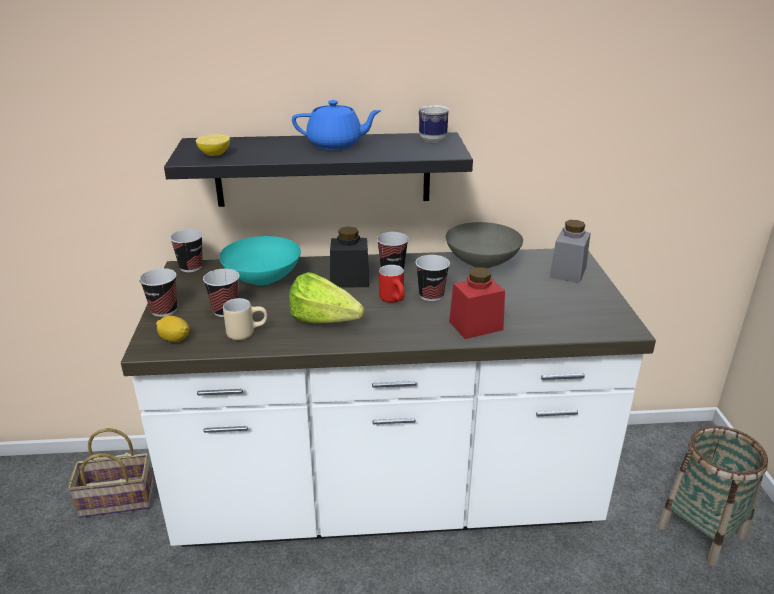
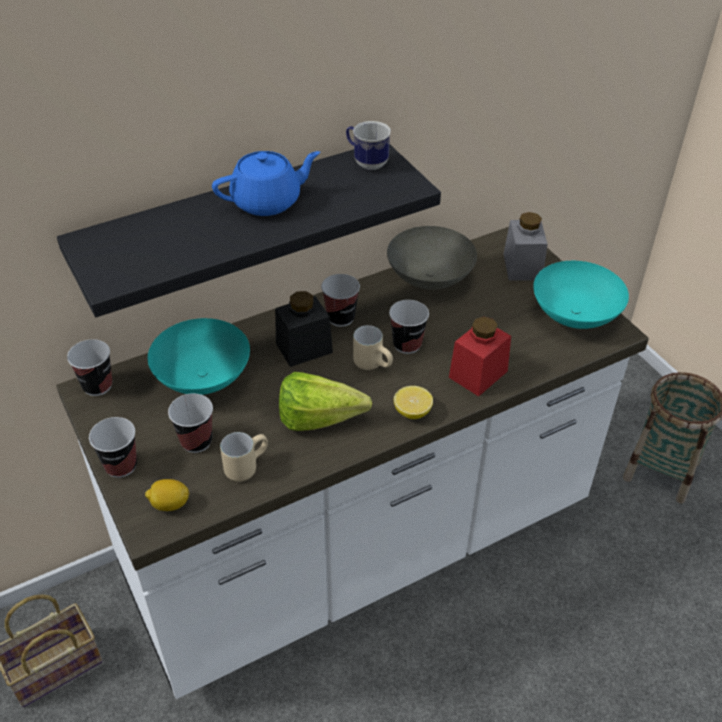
camera: 25 degrees left, 15 degrees up
lemon [196,134,230,156] -> lemon moved to [394,386,433,419]
red mug [379,265,405,303] -> beige mug [353,325,393,370]
none -> turquoise bowl [533,261,629,329]

